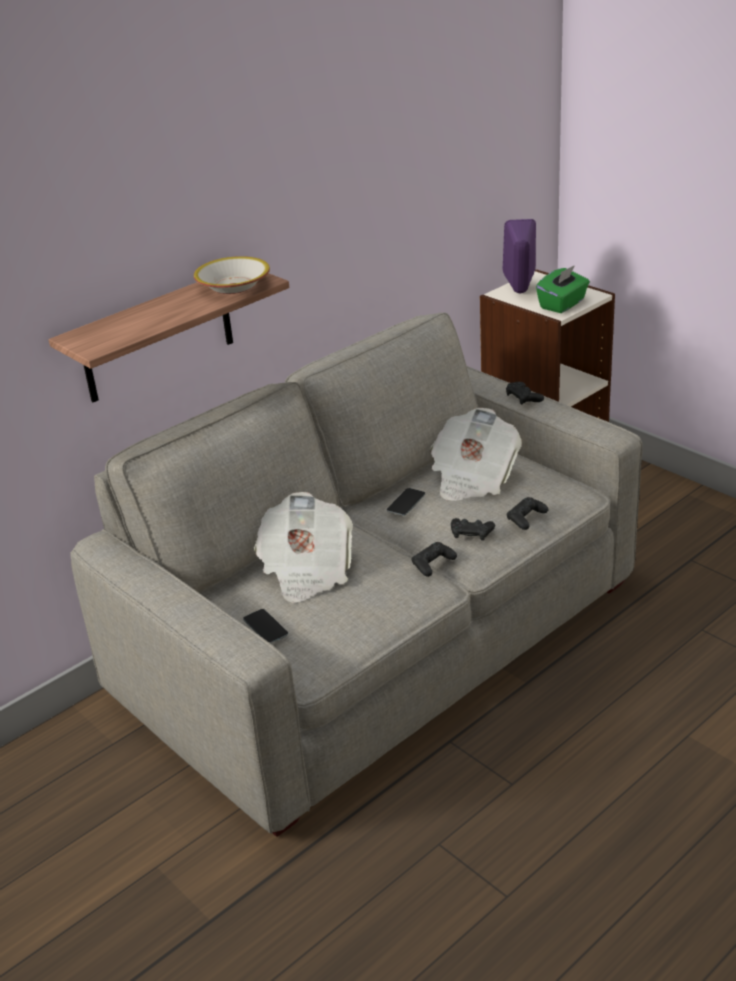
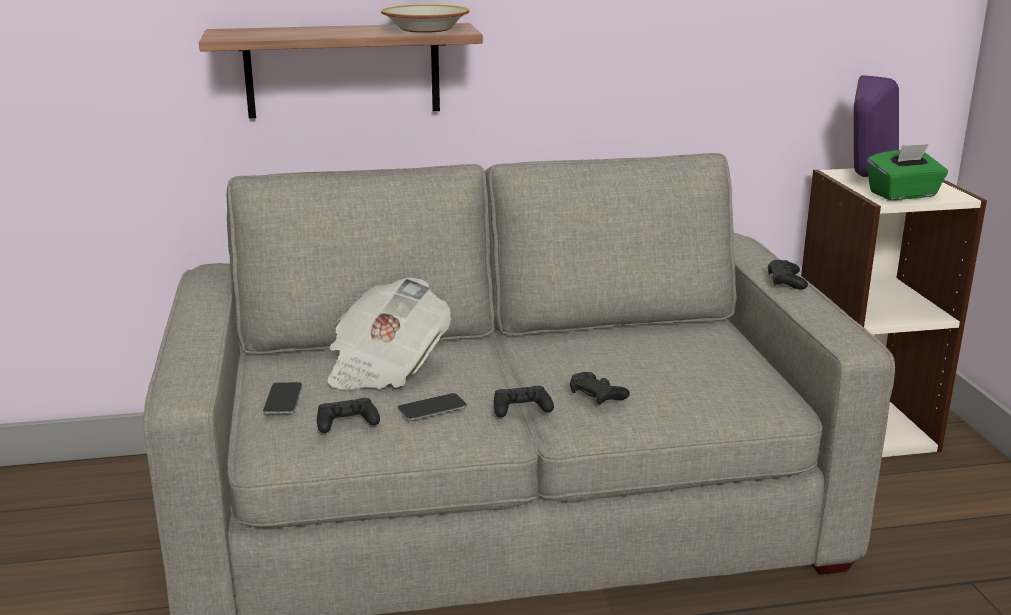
camera: 30 degrees right, 10 degrees down
phone [387,488,425,516] -> phone moved to [398,393,466,420]
newspaper [430,408,522,501] -> none
black game controller [507,497,548,530] -> black game controller moved to [317,398,380,433]

